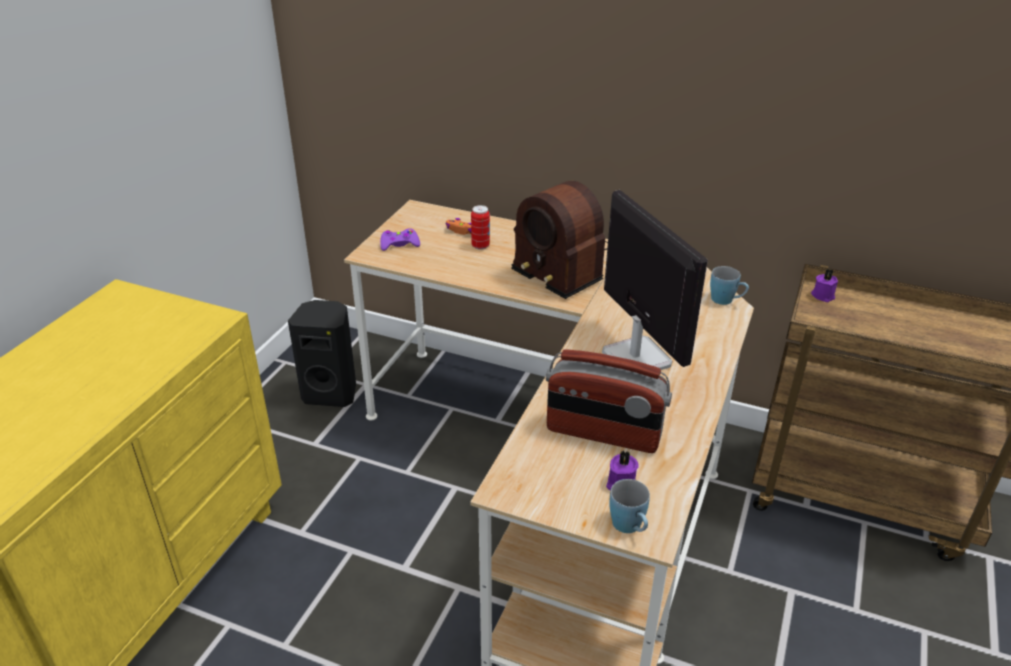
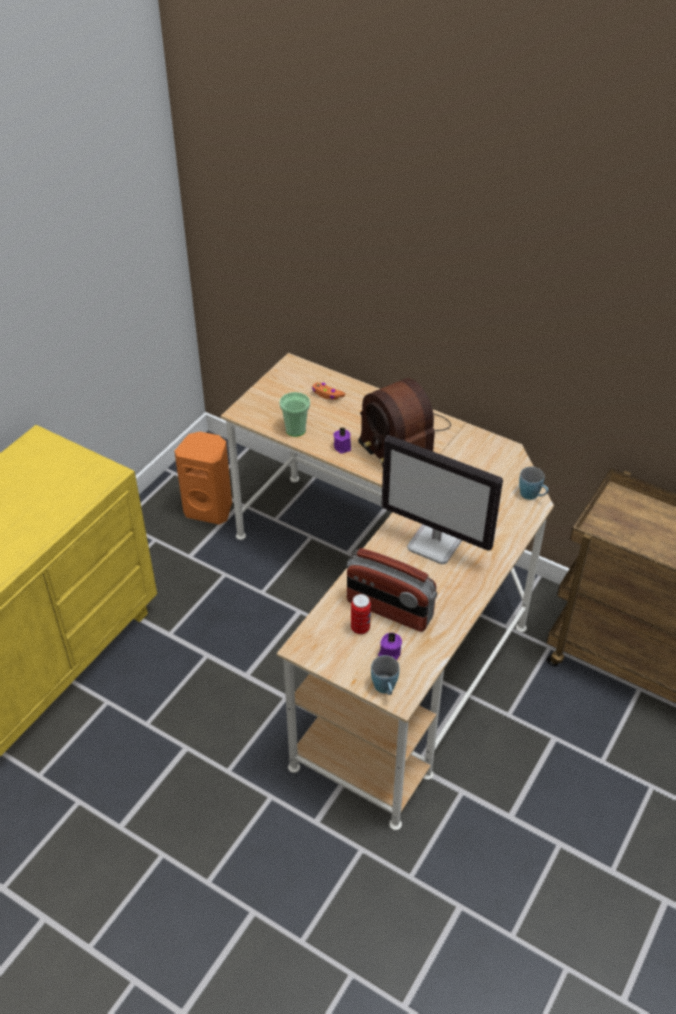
camera: 10 degrees right, 10 degrees up
black speaker [288,300,356,407] -> orange speaker [174,432,232,525]
purple game controller [380,228,420,251] -> none
can [471,205,490,250] -> can moved to [351,594,371,634]
monitor [602,190,708,370] -> monitor turned 135 degrees clockwise [381,435,503,565]
purple candle [811,269,838,302] -> purple candle moved to [333,427,351,454]
none -> cup [279,392,310,437]

